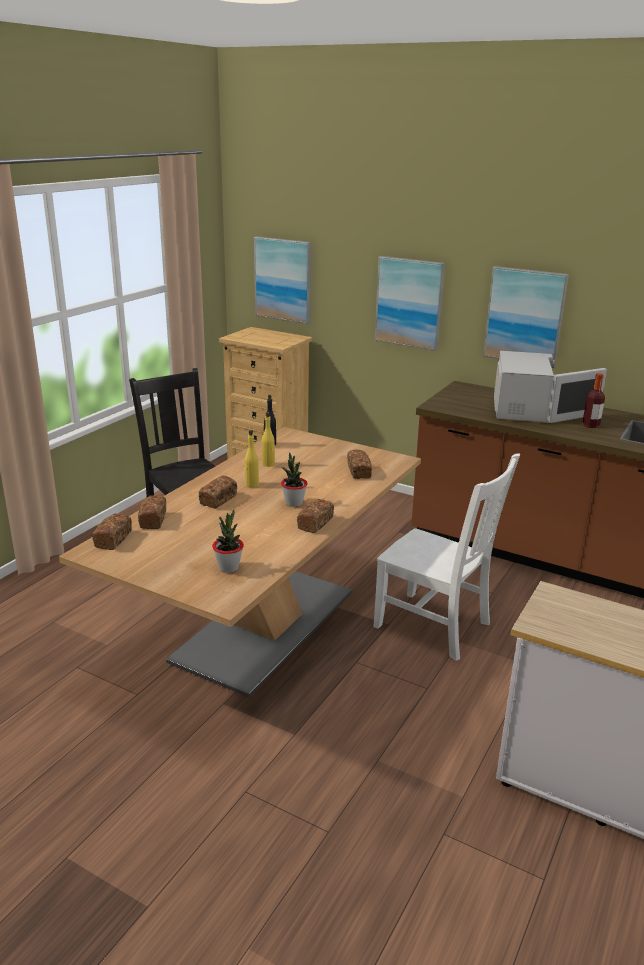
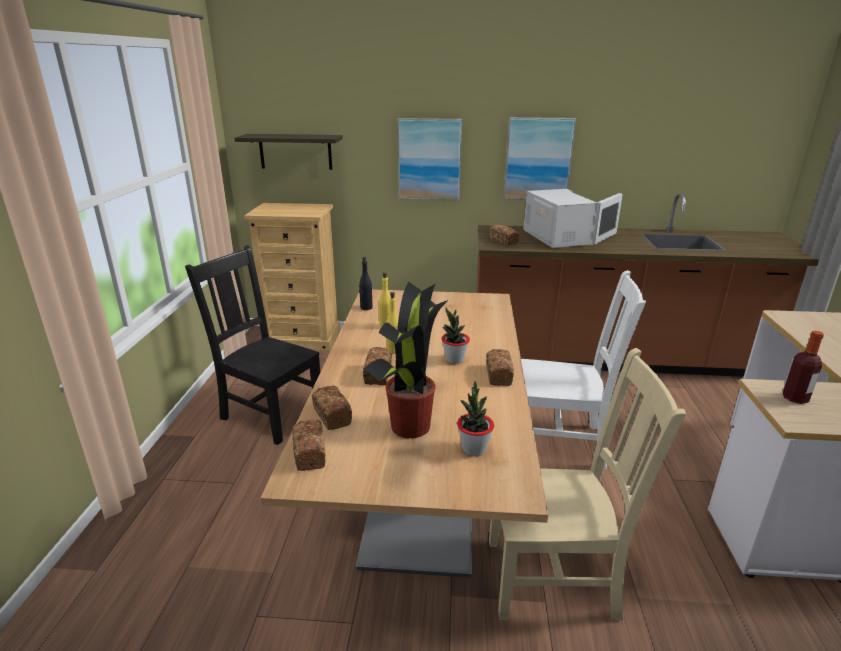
camera: 25 degrees left, 0 degrees up
picture [254,236,311,324] -> shelf [234,134,343,170]
bread [347,450,372,479] -> bread moved to [490,224,519,245]
bottle [582,373,605,428] -> bottle moved to [783,331,824,404]
none -> potted plant [364,281,448,438]
none -> beige chair [489,348,686,621]

